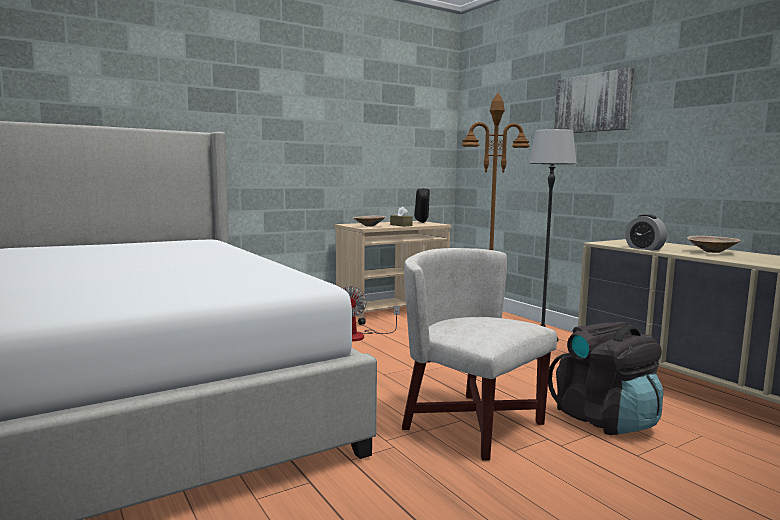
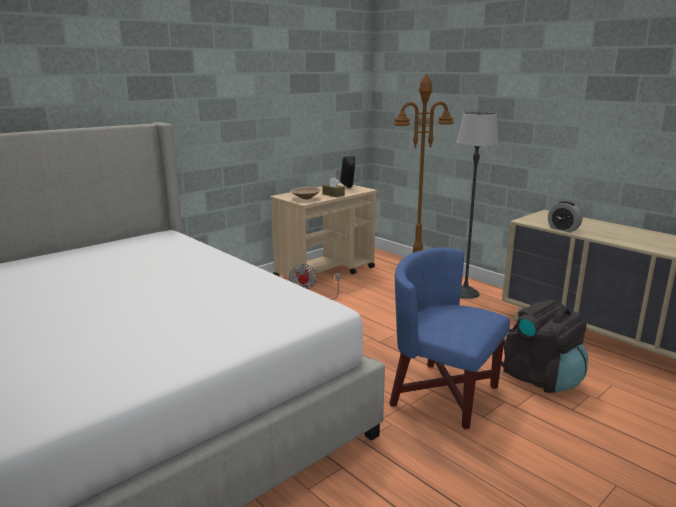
camera: 10 degrees left, 10 degrees up
white armchair [402,248,557,460] -> blue armchair [389,247,510,429]
picture [554,67,634,133] -> none
beige bowl [687,236,741,253] -> none

